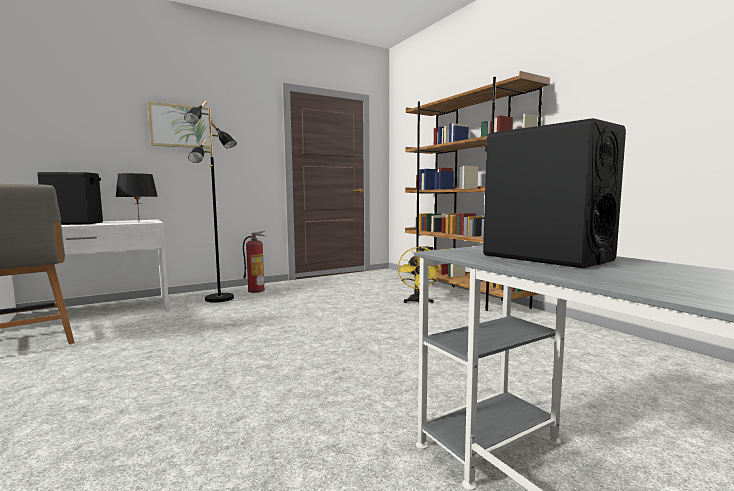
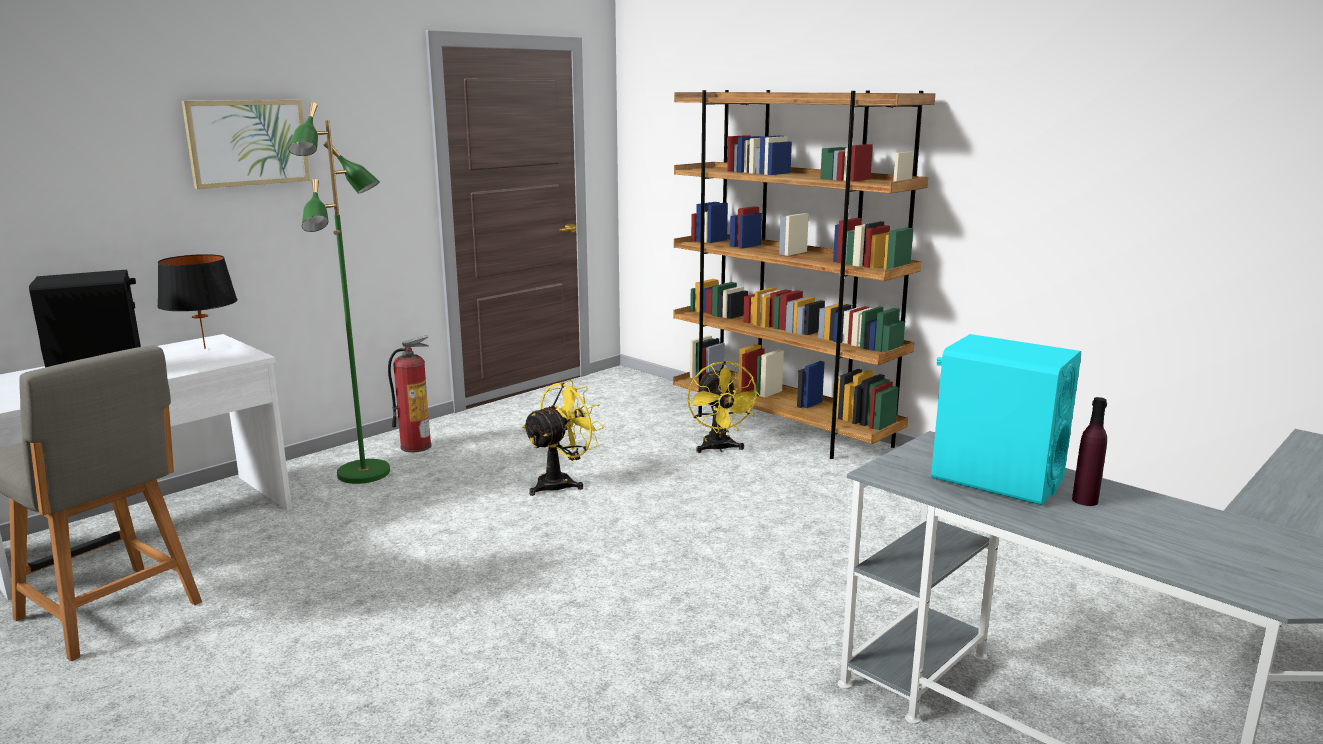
camera: 15 degrees left, 10 degrees up
black floor lamp [184,100,237,303] -> green floor lamp [288,102,390,484]
black speaker [483,118,626,268] -> turquoise speaker [931,334,1081,505]
none -> yellow fan [522,380,604,496]
none -> purple bottle [1072,397,1107,506]

